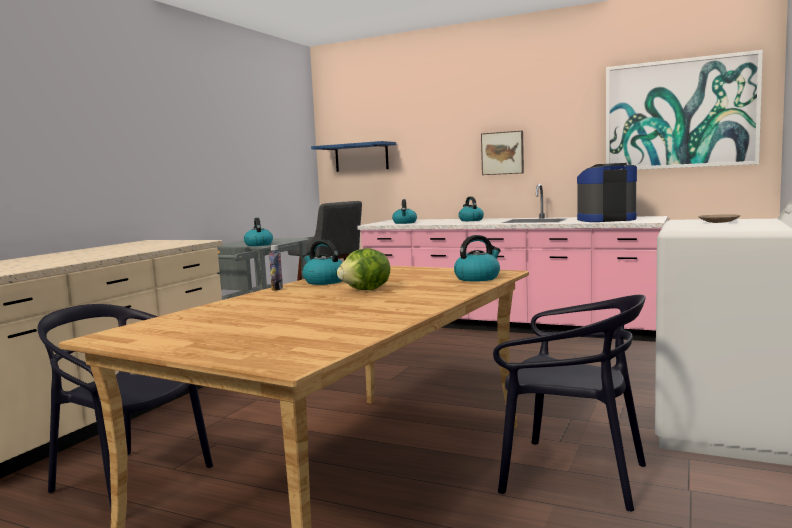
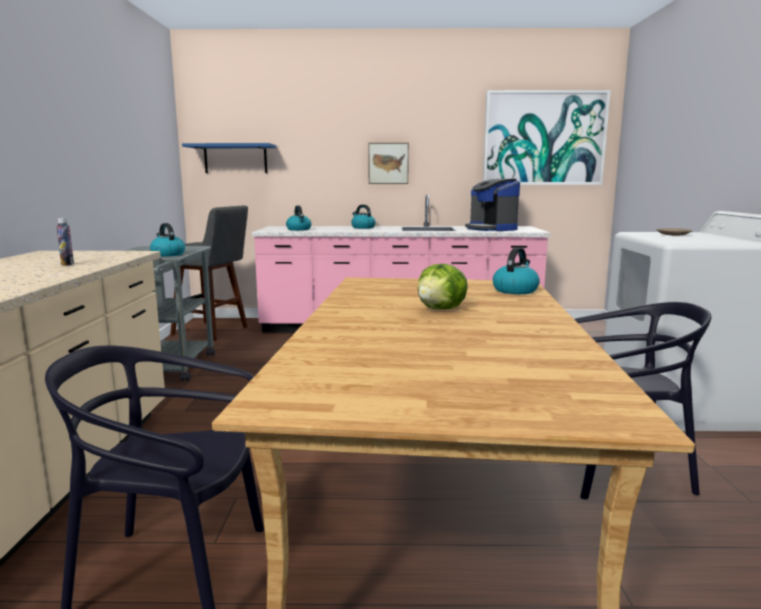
camera: 25 degrees left, 5 degrees up
bottle [269,245,283,291] -> bottle moved to [56,218,74,266]
kettle [302,240,343,285] -> none
coffee machine [577,163,637,222] -> coffee machine turned 90 degrees counterclockwise [465,179,520,231]

